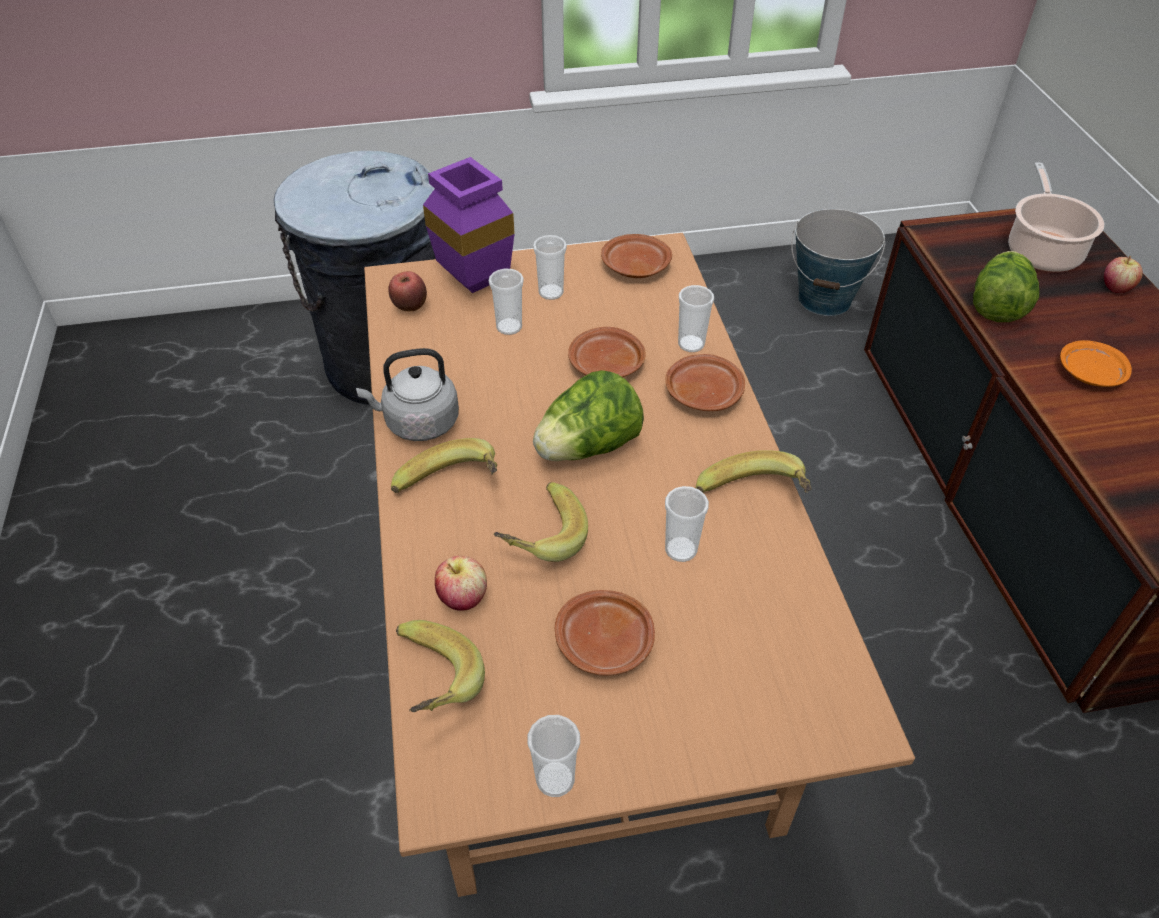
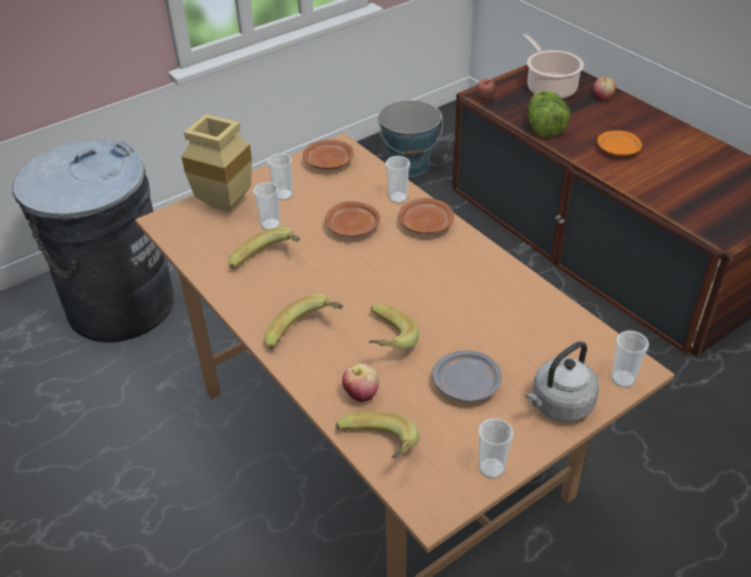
camera: 25 degrees left, 5 degrees down
grey kettle [356,348,459,441] -> grey kettle moved to [526,341,599,422]
apple [388,271,427,311] -> apple moved to [476,79,496,102]
purple vase [423,157,515,293] -> beige vase [182,114,252,212]
lettuce [533,370,644,461] -> none
brown plate [555,590,655,676] -> grey plate [432,350,502,401]
cup [665,486,709,562] -> cup moved to [611,331,649,388]
banana [696,450,812,493] -> banana moved to [229,227,300,269]

